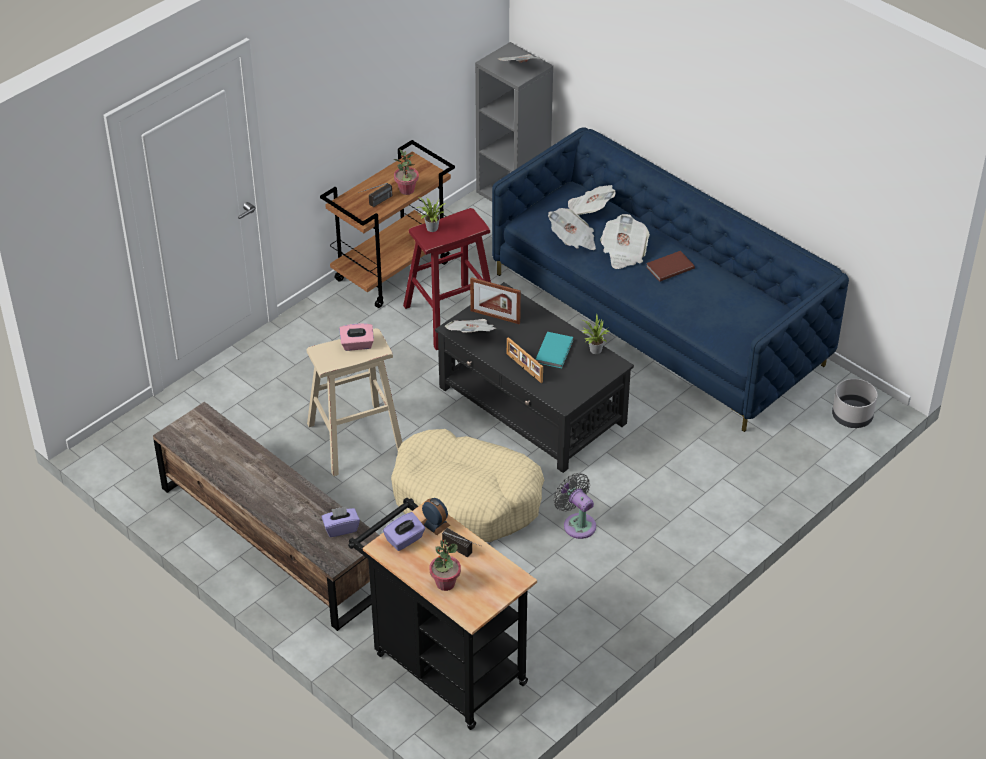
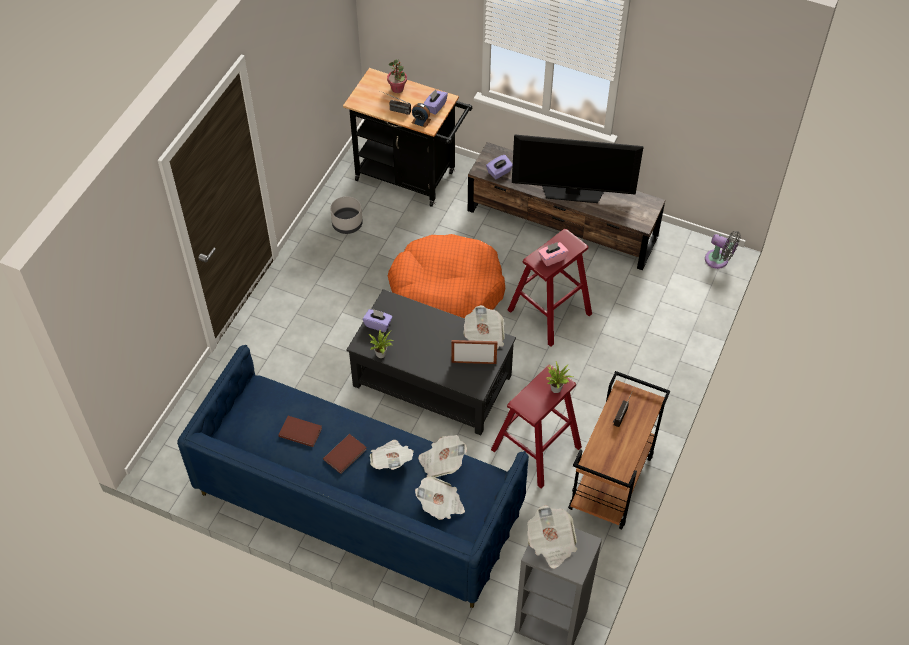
camera: 160 degrees right, 10 degrees up
beige stool [306,328,402,476] -> red stool [508,229,592,347]
beige dog bed [391,429,544,542] -> orange dog bed [388,234,505,318]
potted plant [393,150,419,195] -> none
picture frame [507,337,543,383] -> none
turquoise book [535,332,573,368] -> none
grey fan [553,473,596,539] -> grey fan moved to [705,231,741,269]
grey planter [832,379,877,428] -> grey planter moved to [330,196,363,234]
none -> brown book [278,416,322,447]
none -> purple tissue box [363,309,393,332]
none -> television [512,134,644,203]

